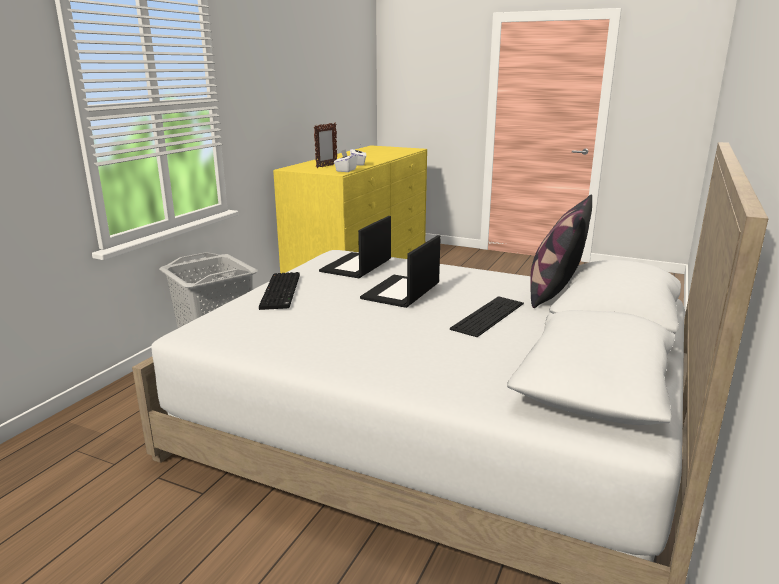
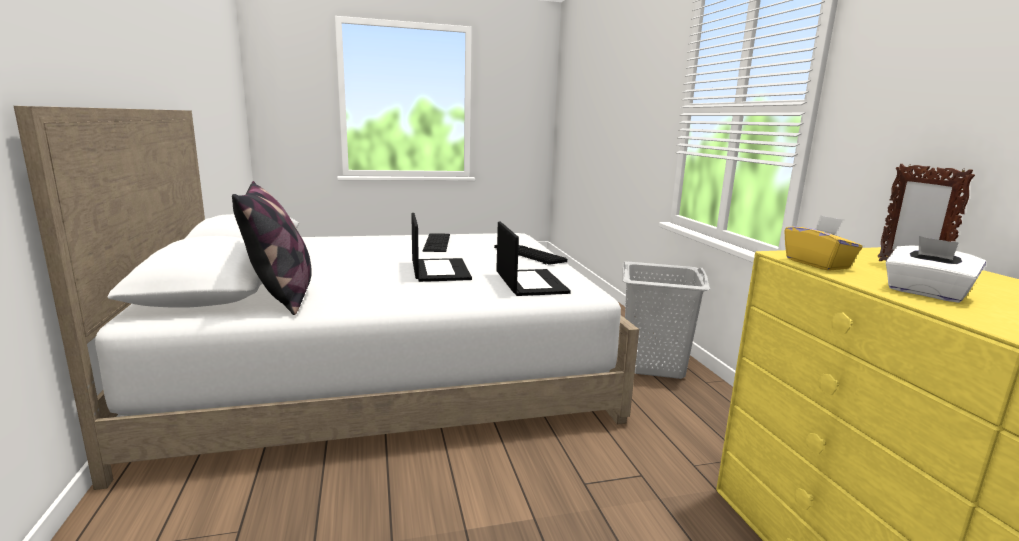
camera: 140 degrees right, 5 degrees down
white tissue box [334,149,358,172] -> yellow tissue box [784,215,863,271]
keyboard [450,296,524,337] -> keyboard moved to [423,233,450,252]

